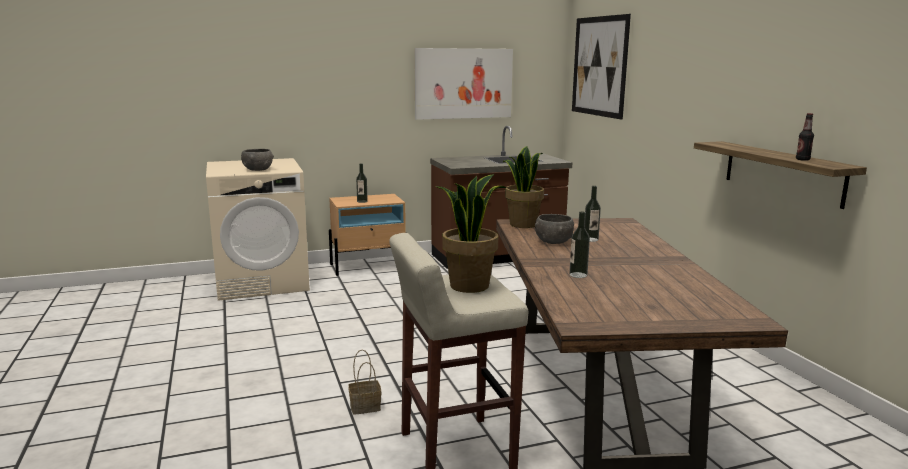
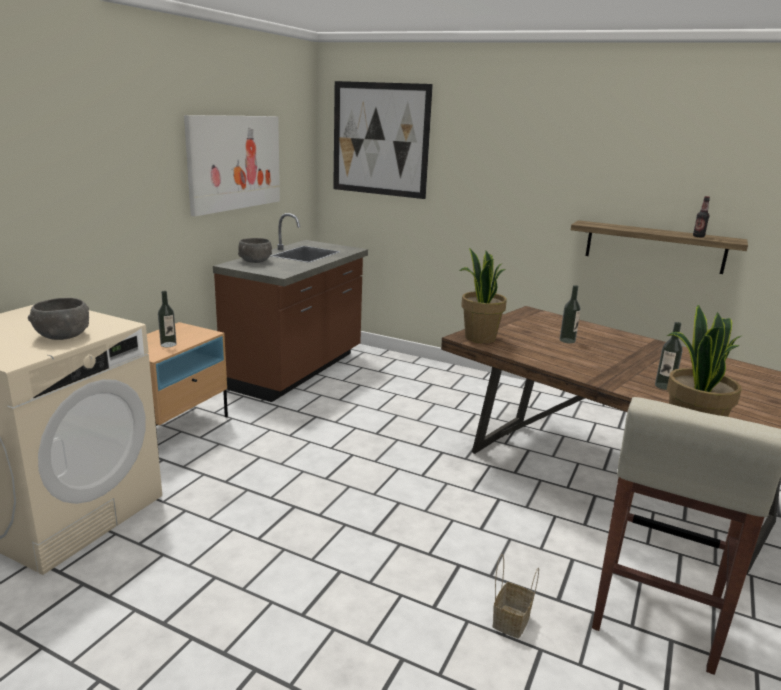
camera: 45 degrees left, 5 degrees up
grey bowl [535,214,574,244] -> grey bowl moved to [238,238,272,263]

